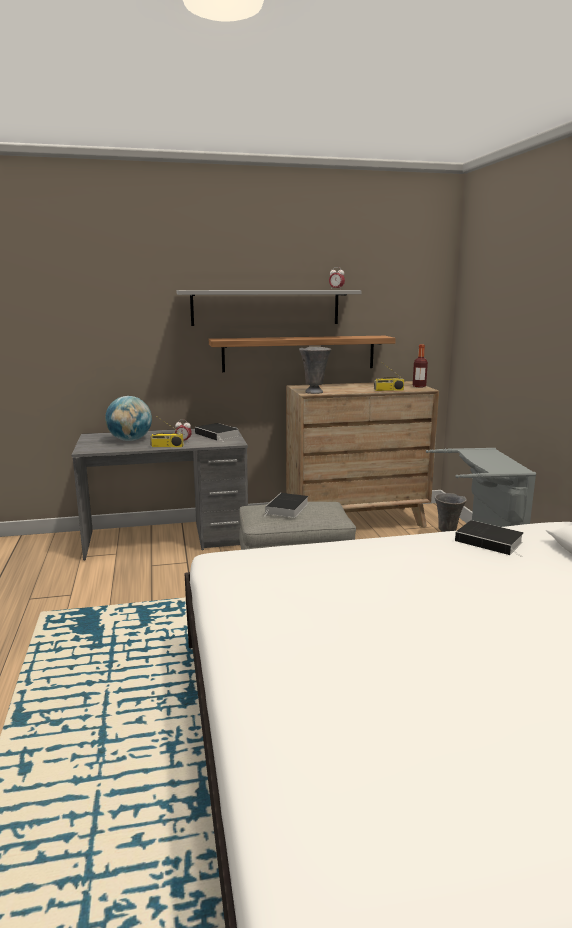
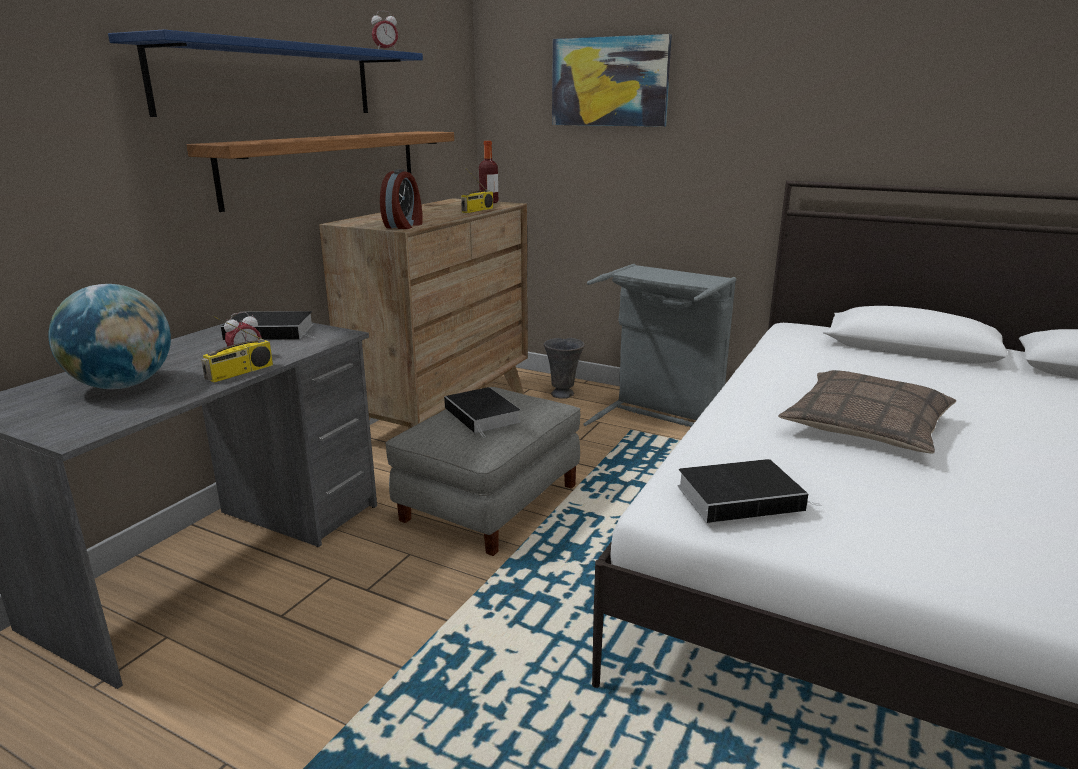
camera: 50 degrees left, 5 degrees up
grey shelf [177,290,362,326] -> blue shelf [108,29,423,117]
grey vase [299,347,331,394] -> alarm clock [380,169,423,229]
book [455,520,523,555] -> book moved to [678,459,821,523]
none -> picture [552,34,672,127]
none -> pillow [778,370,956,453]

